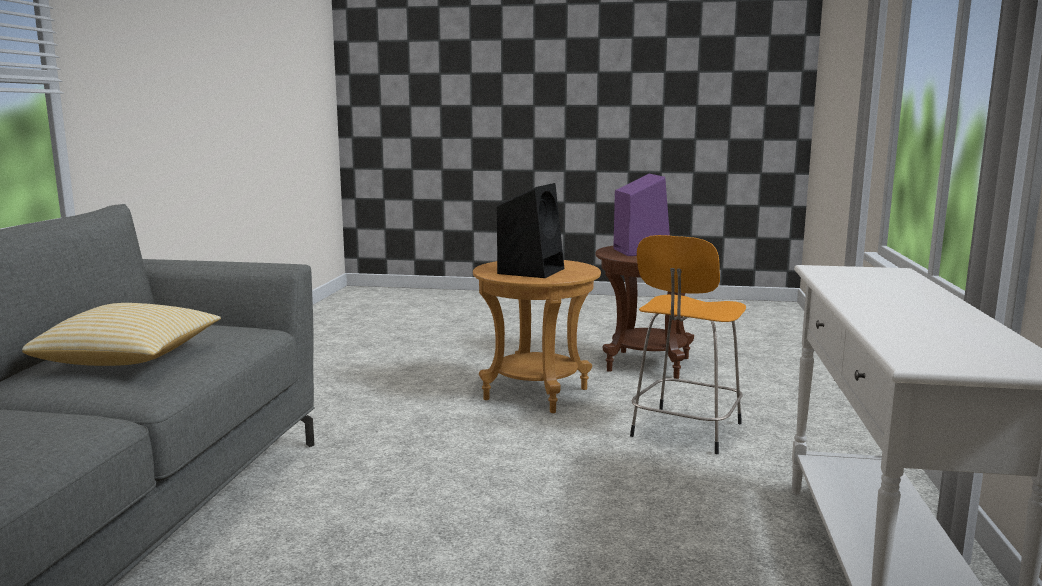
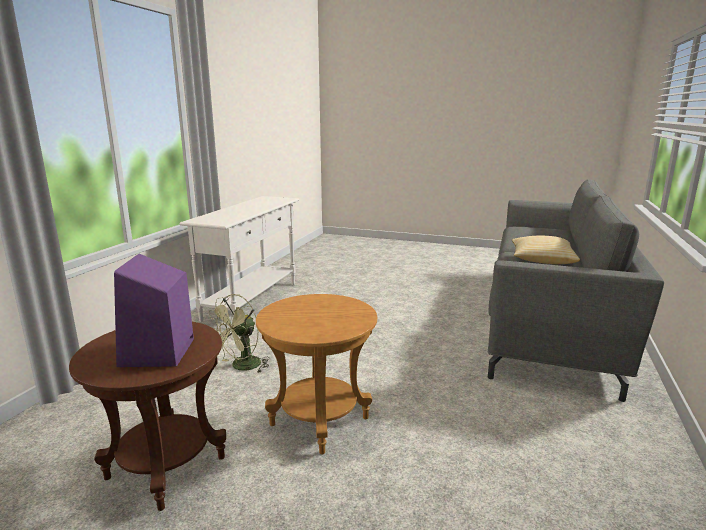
camera: 170 degrees left, 5 degrees up
black speaker [497,183,564,278] -> none
orange stool [630,235,746,454] -> green fan [209,294,270,373]

